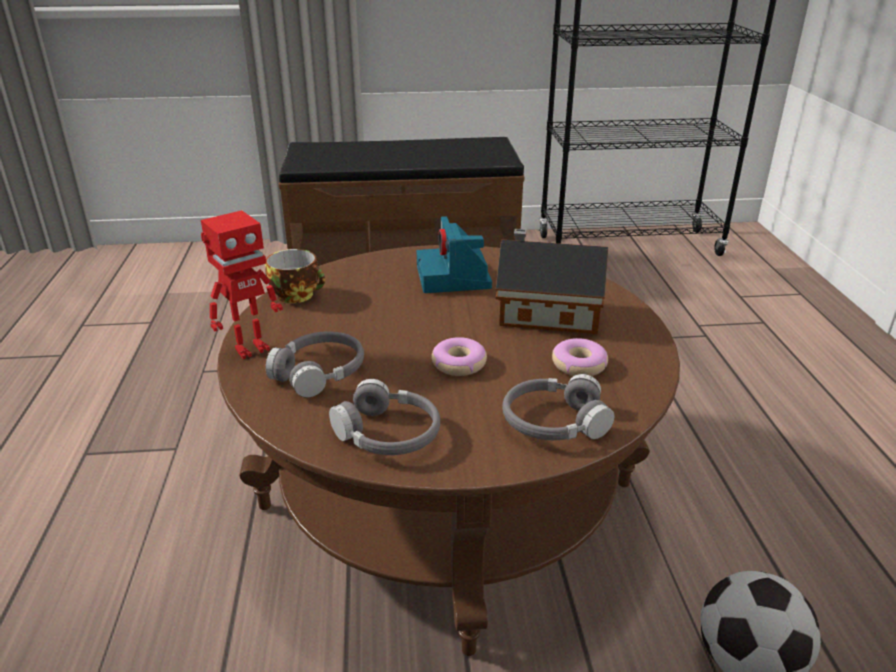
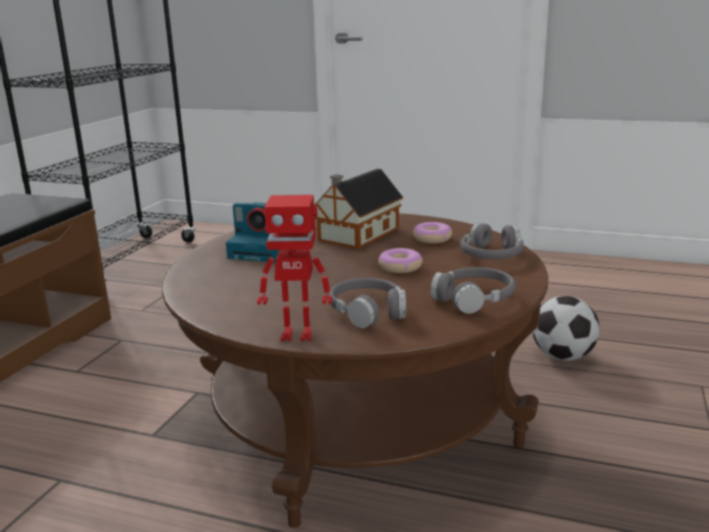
camera: 65 degrees left, 10 degrees down
toy robot [201,210,283,359] -> toy robot turned 105 degrees clockwise [257,195,332,341]
cup [265,249,325,303] -> none

